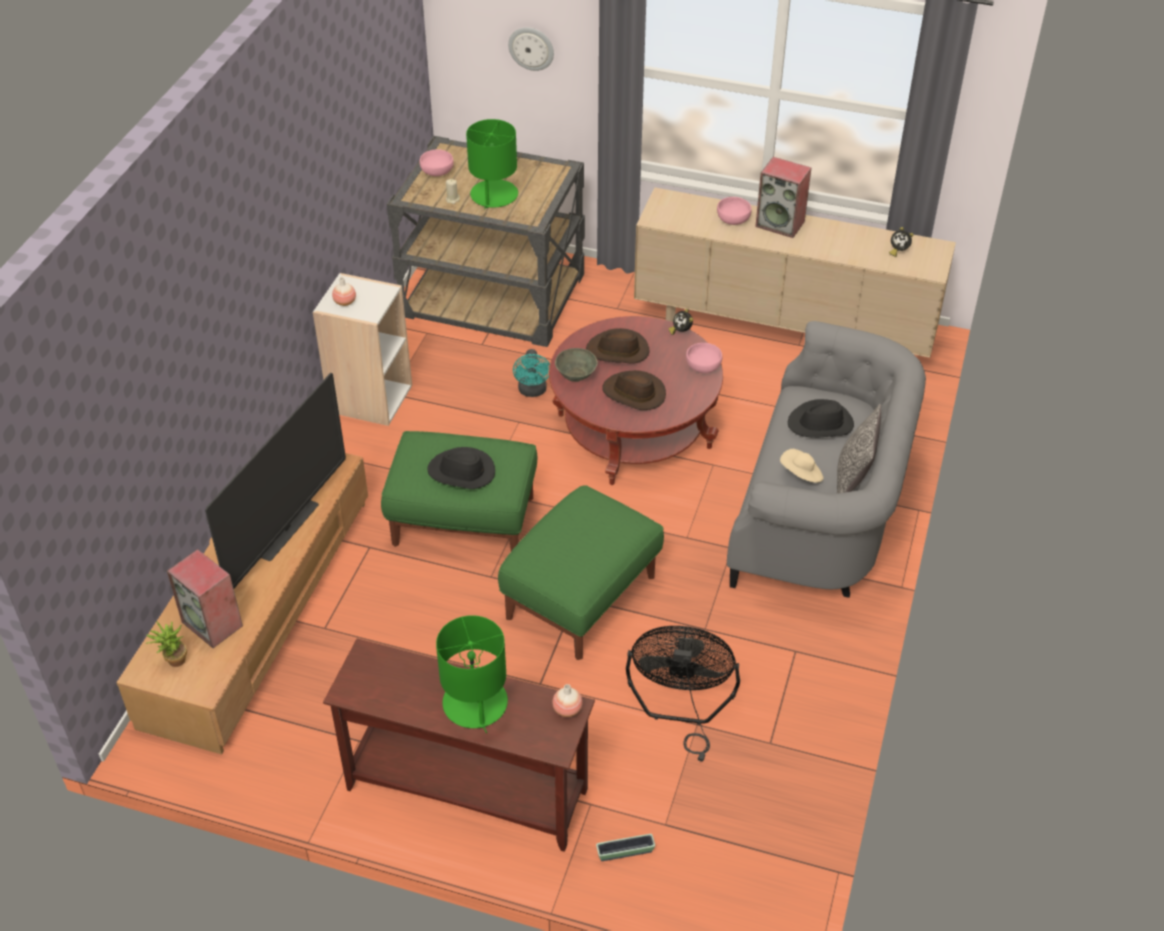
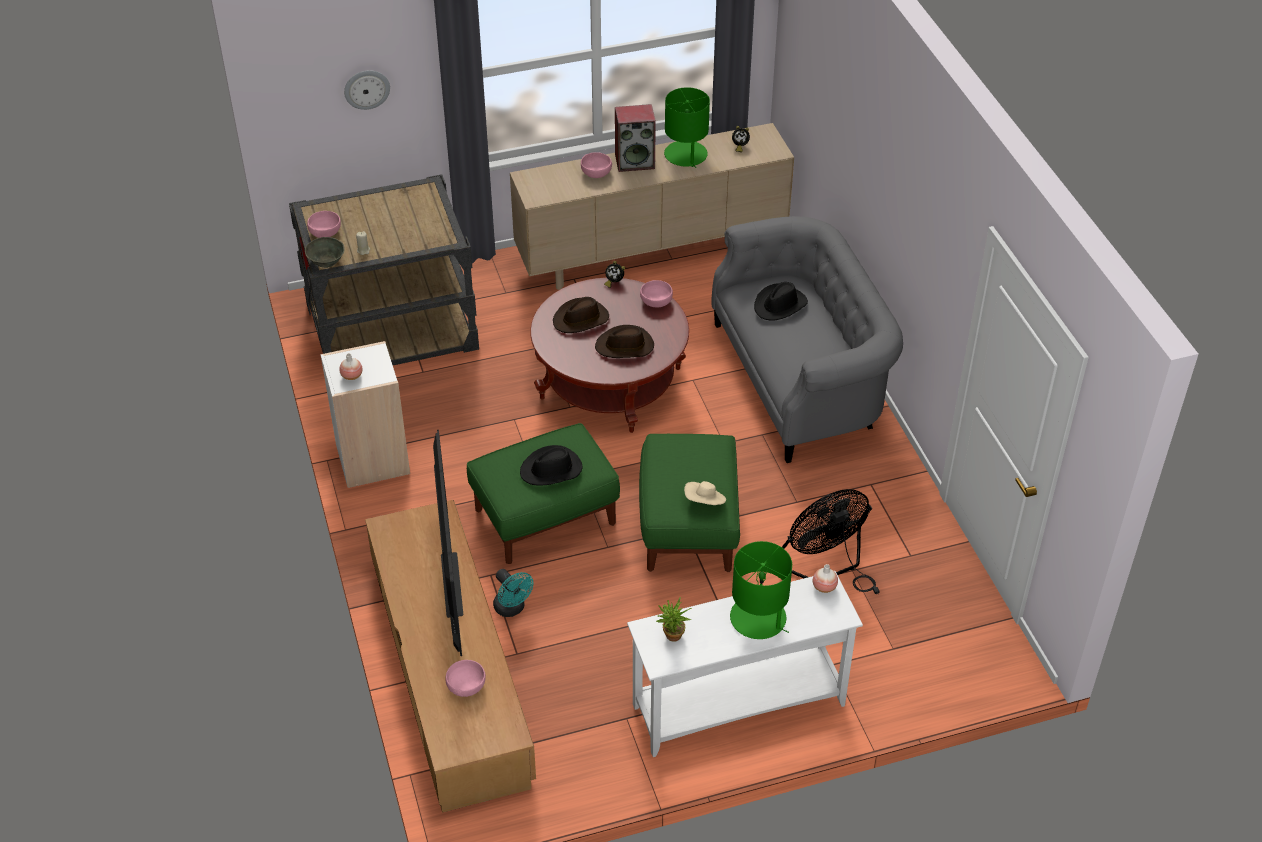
camera: 35 degrees left, 0 degrees up
potted plant [145,621,187,667] -> potted plant moved to [656,597,692,642]
speaker [167,549,243,648] -> pink bowl [445,660,486,697]
brown console table [323,638,595,852] -> white console table [627,571,863,757]
green table lamp [466,119,518,209] -> green table lamp moved to [664,87,710,168]
turquoise fan [513,349,550,397] -> turquoise fan moved to [493,569,533,617]
grey bowl [555,348,598,382] -> grey bowl moved to [305,237,345,268]
planter [596,834,655,861] -> none
beige hat [780,449,823,483] -> beige hat moved to [684,481,726,505]
pillow [837,404,881,493] -> none

